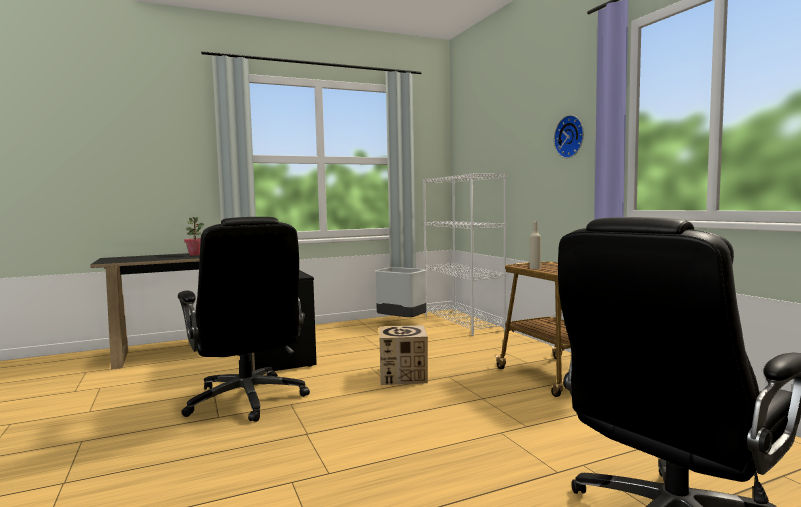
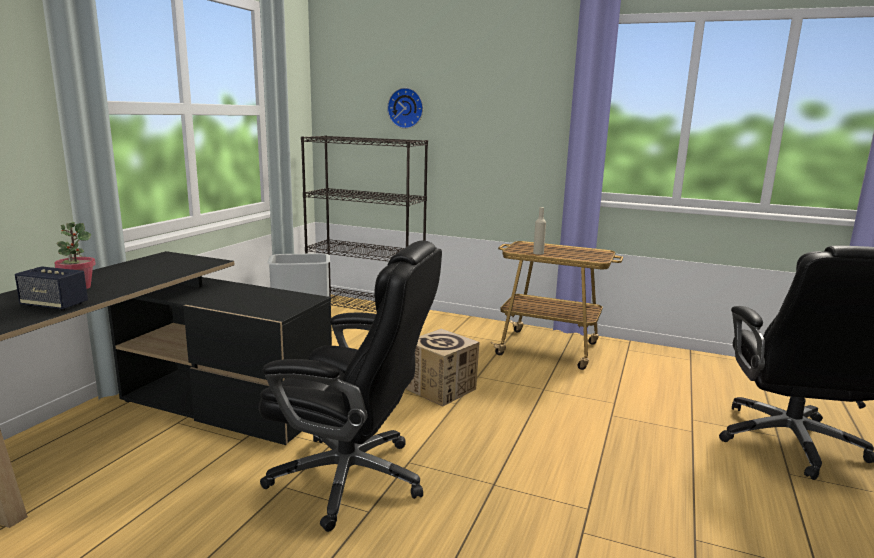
camera: 45 degrees left, 10 degrees up
white bookcase [423,173,506,336] -> black bookcase [301,135,428,313]
wall clock [554,115,584,158] -> wall clock moved to [387,88,423,129]
none -> speaker [15,266,88,311]

